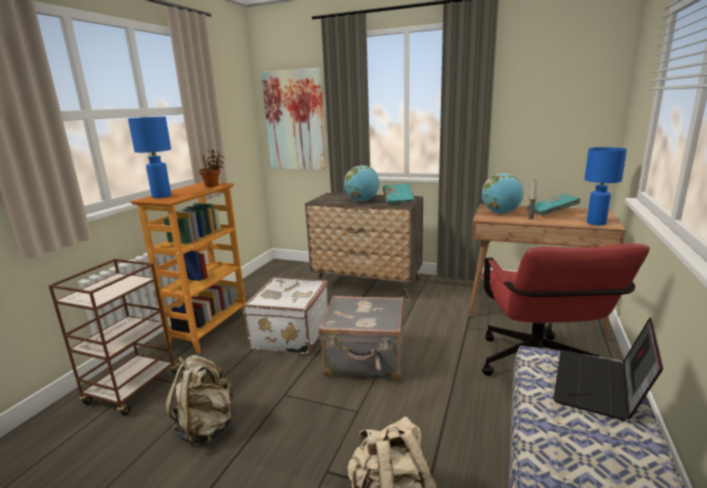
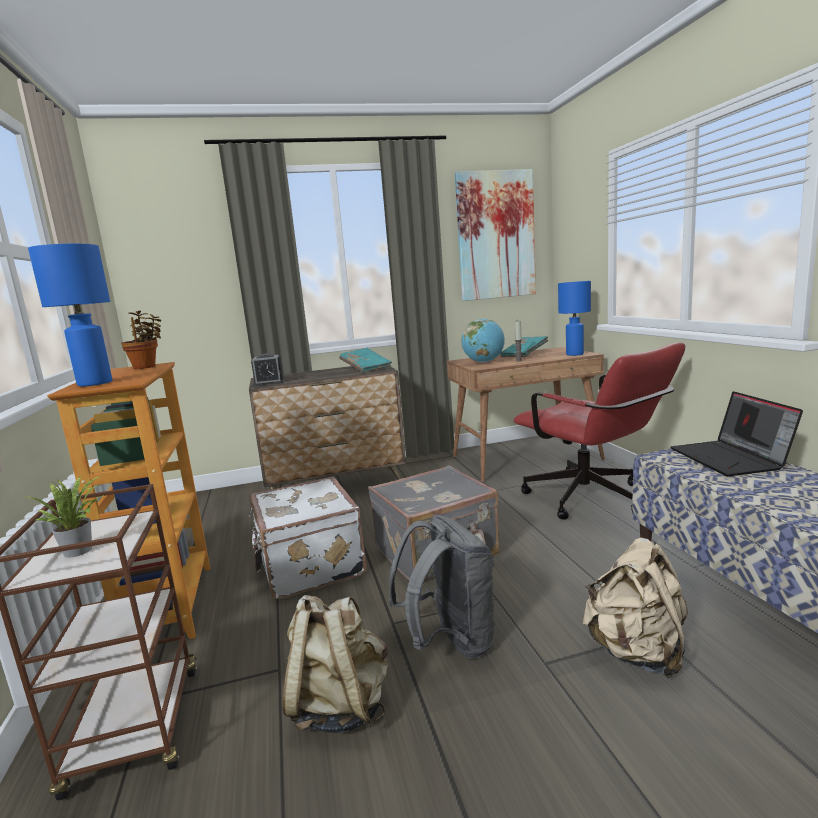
camera: 35 degrees left, 5 degrees down
picture [261,68,327,170] -> picture moved to [455,169,536,301]
globe [344,165,379,202] -> none
none -> potted plant [27,476,104,558]
none -> alarm clock [251,353,285,386]
none -> grey backpack [388,515,495,659]

